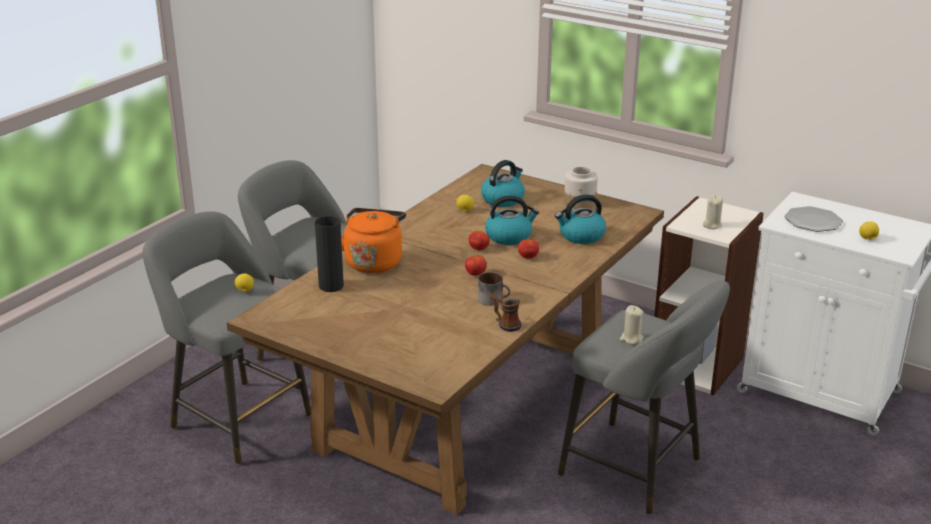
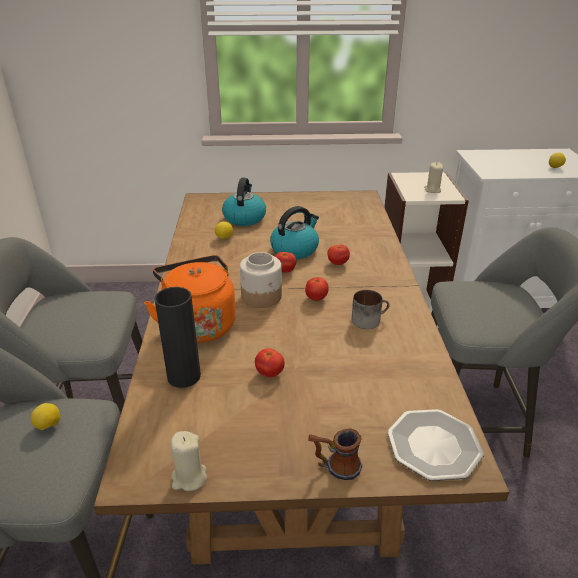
camera: 35 degrees left, 5 degrees up
mug [490,294,522,332] -> mug moved to [308,428,362,480]
kettle [555,195,606,244] -> none
jar [564,167,598,209] -> jar moved to [240,252,282,308]
beige candle [620,305,644,344] -> beige candle moved to [171,431,207,491]
plate [784,206,843,232] -> plate moved to [387,409,484,481]
none -> tomato [255,348,285,377]

